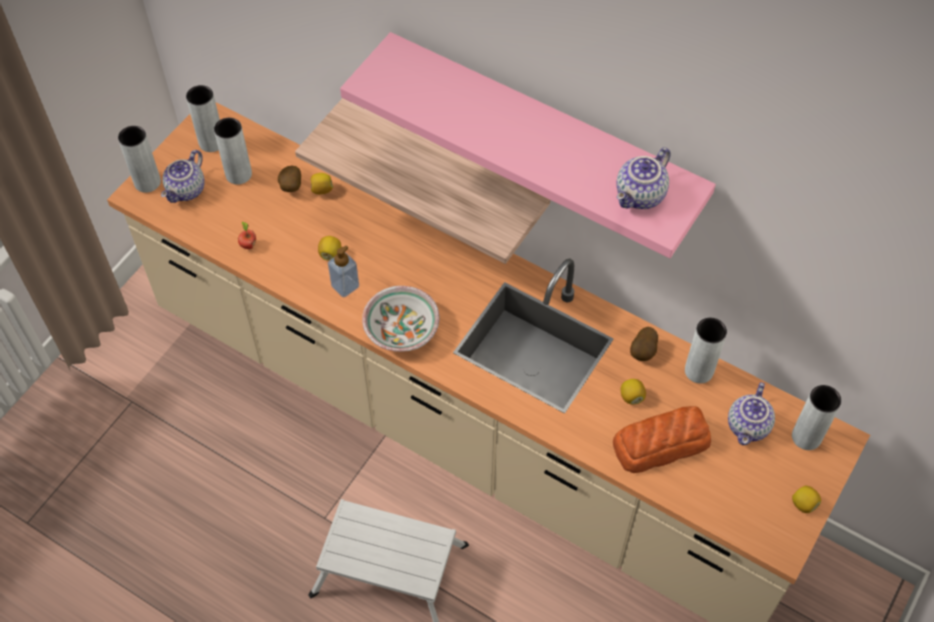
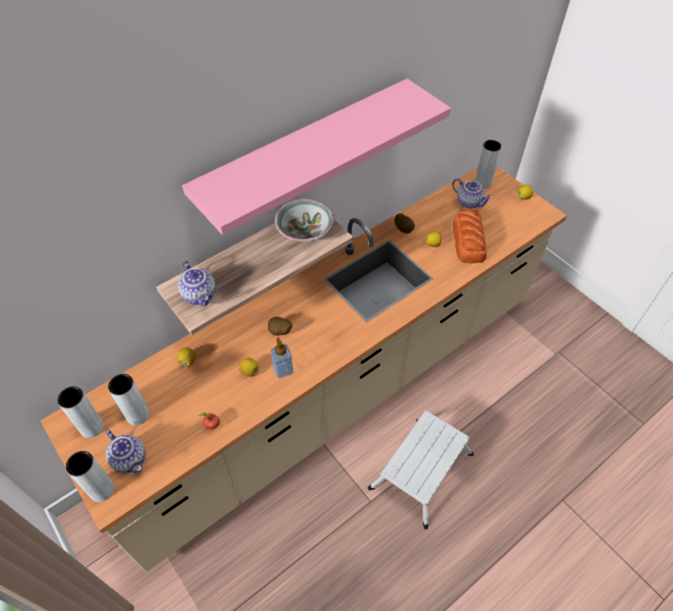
camera: 70 degrees left, 5 degrees down
potato [278,166,301,192] -> potato moved to [268,317,292,336]
bowl [362,286,440,352] -> bowl moved to [275,199,335,241]
teapot [616,147,671,209] -> teapot moved to [178,260,216,306]
grey vase [685,317,727,383] -> none

